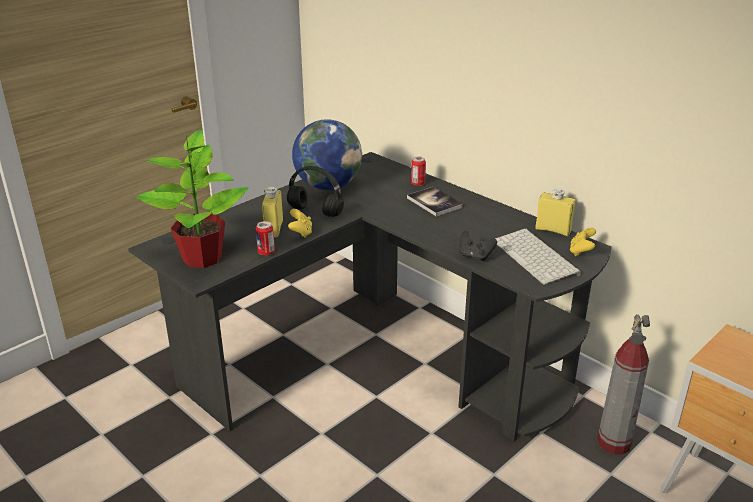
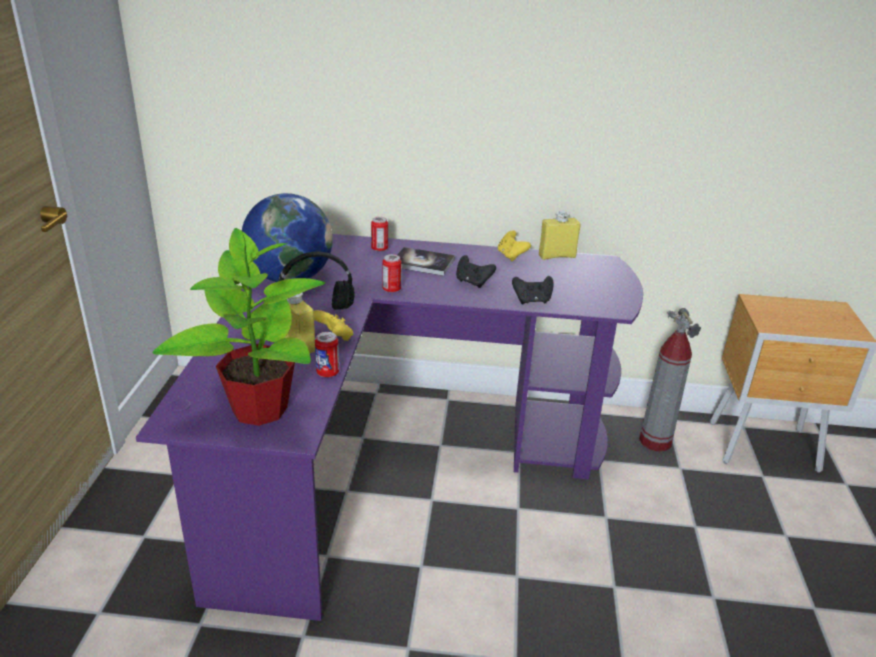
camera: 40 degrees left, 0 degrees up
black desk [128,152,612,441] -> purple desk [136,234,643,621]
keyboard [495,228,581,285] -> none
yellow game controller [570,228,596,256] -> yellow game controller moved to [498,230,531,261]
none -> can [382,254,402,293]
none -> black game controller [456,255,496,288]

